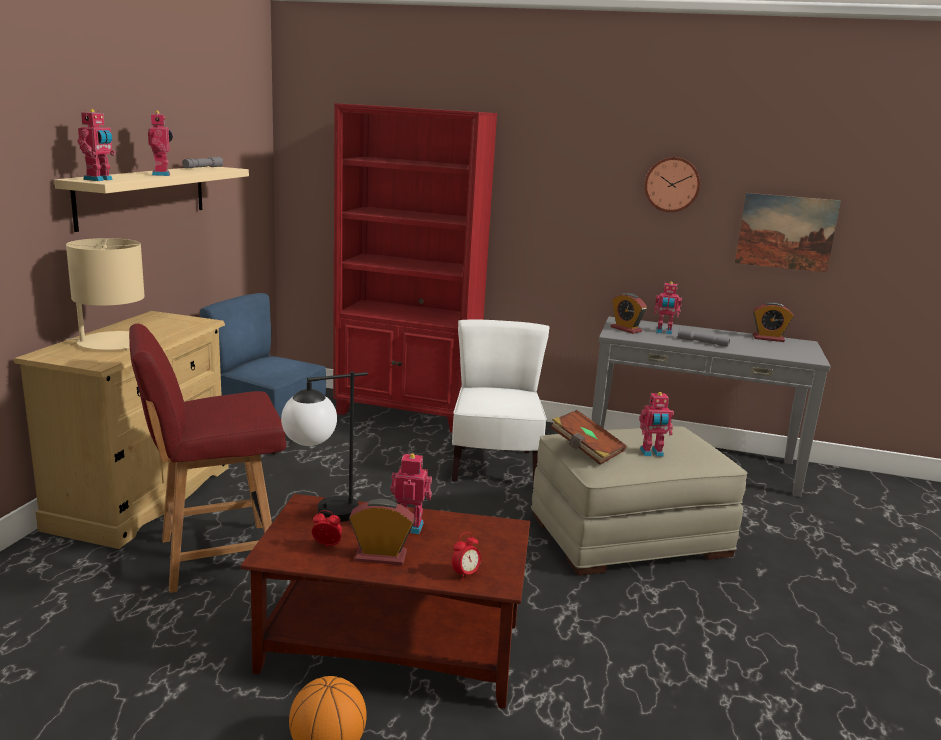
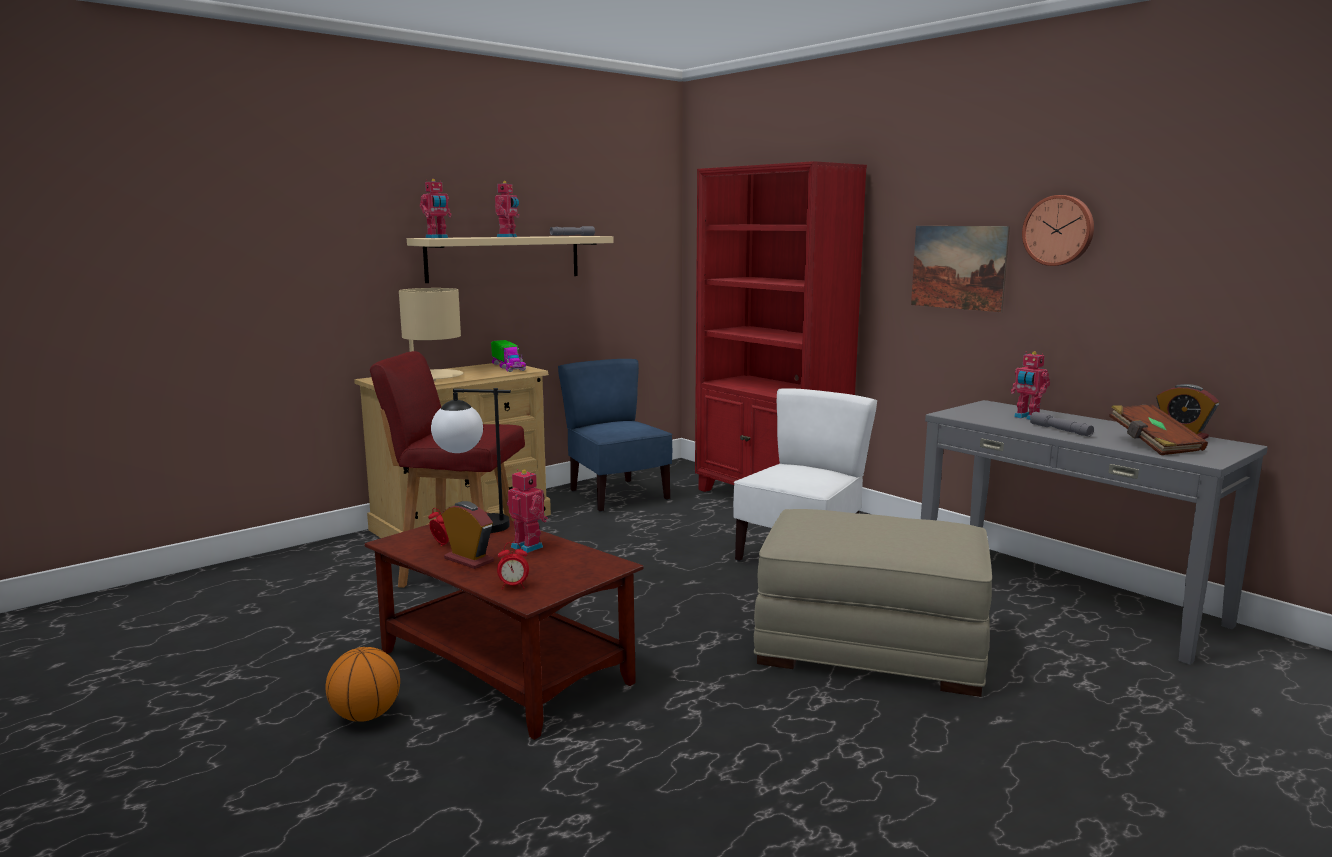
camera: 35 degrees right, 5 degrees down
brown book [550,410,626,465] -> brown book moved to [1109,404,1208,455]
alarm clock [610,293,647,334] -> none
toy robot [639,392,674,457] -> none
picture [735,193,841,272] -> picture moved to [911,226,1010,312]
none -> toy truck [491,340,526,372]

